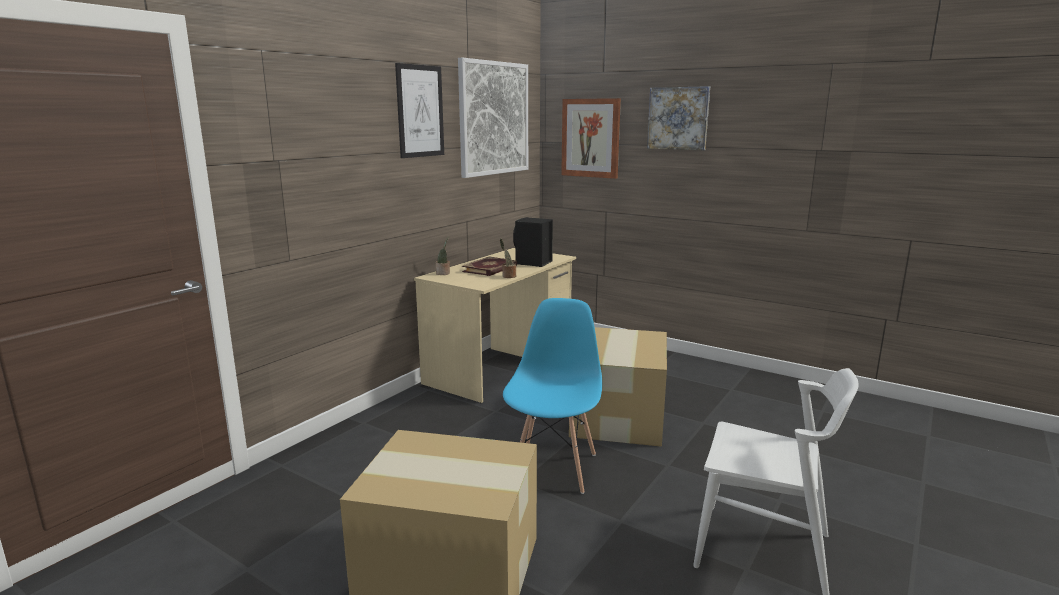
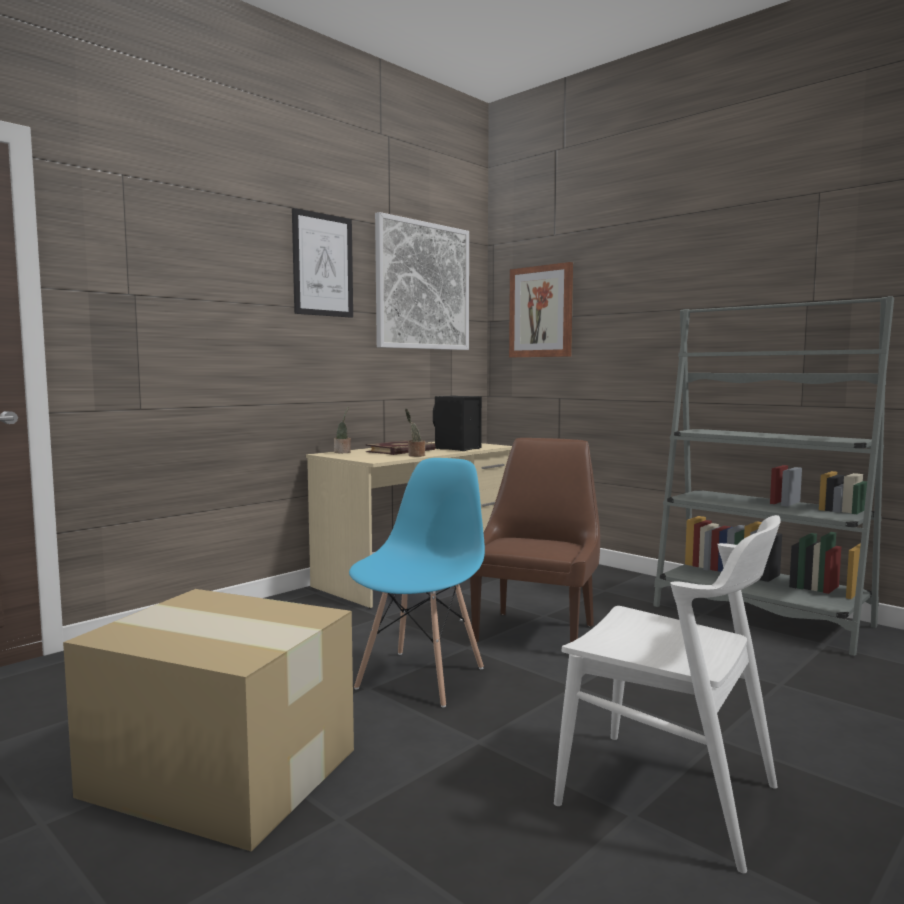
camera: 10 degrees right, 10 degrees down
cardboard box [569,327,667,447] -> brown chair [470,438,600,642]
picture [647,86,710,150] -> none
none -> grey bookcase [653,296,894,656]

